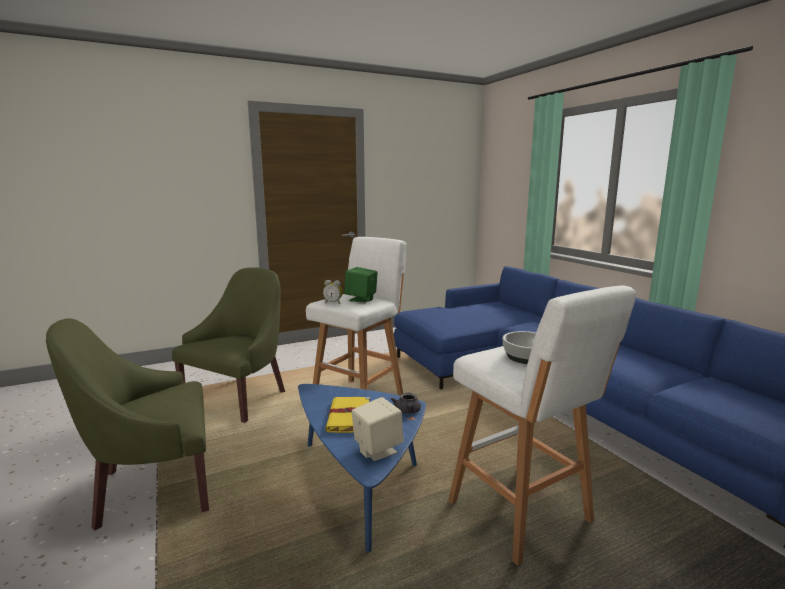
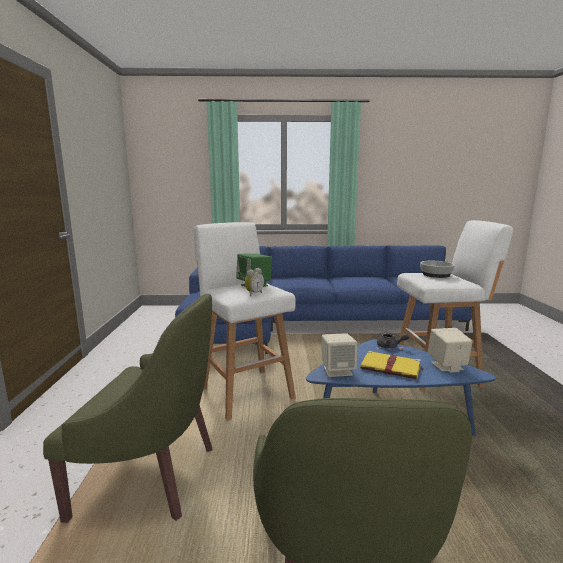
camera: 65 degrees left, 0 degrees up
green armchair [172,268,285,423] -> green armchair turned 135 degrees clockwise [43,293,213,523]
none -> beige speaker [322,333,357,377]

